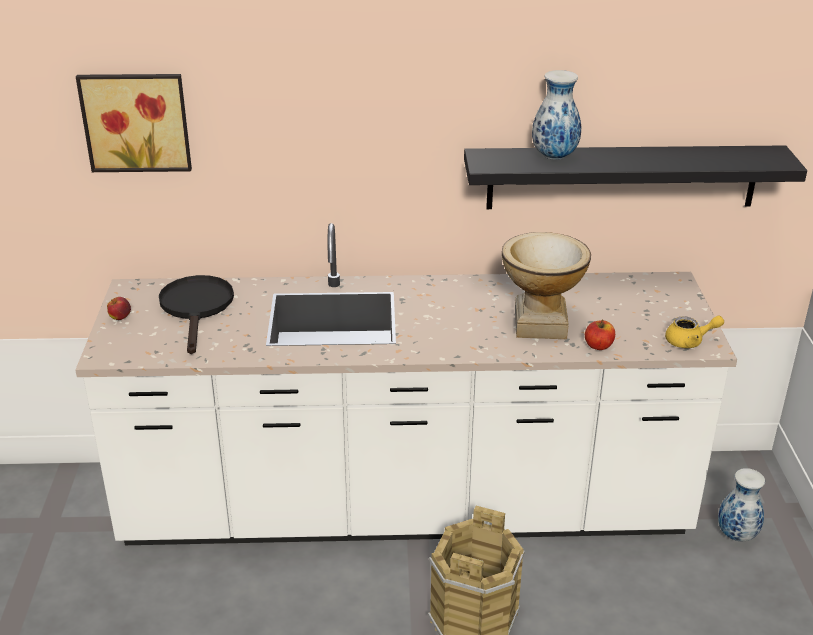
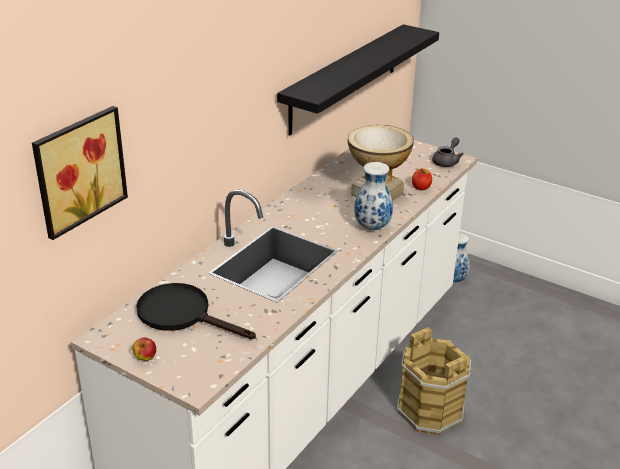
camera: 55 degrees left, 0 degrees up
vase [532,70,581,160] -> vase moved to [354,162,393,231]
yellow teapot [665,316,724,348] -> grey teapot [432,137,464,167]

